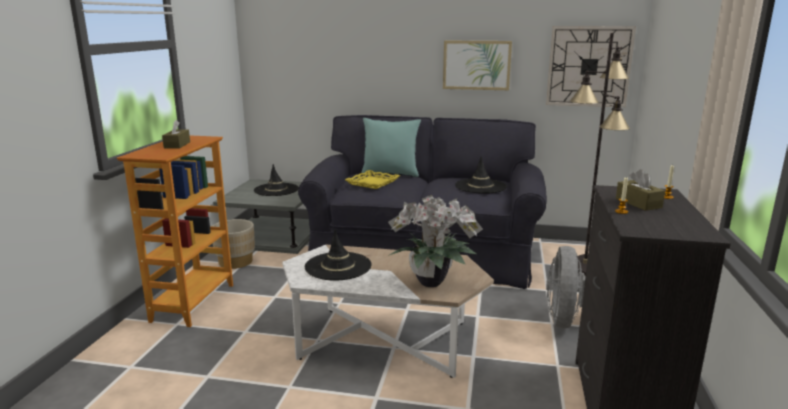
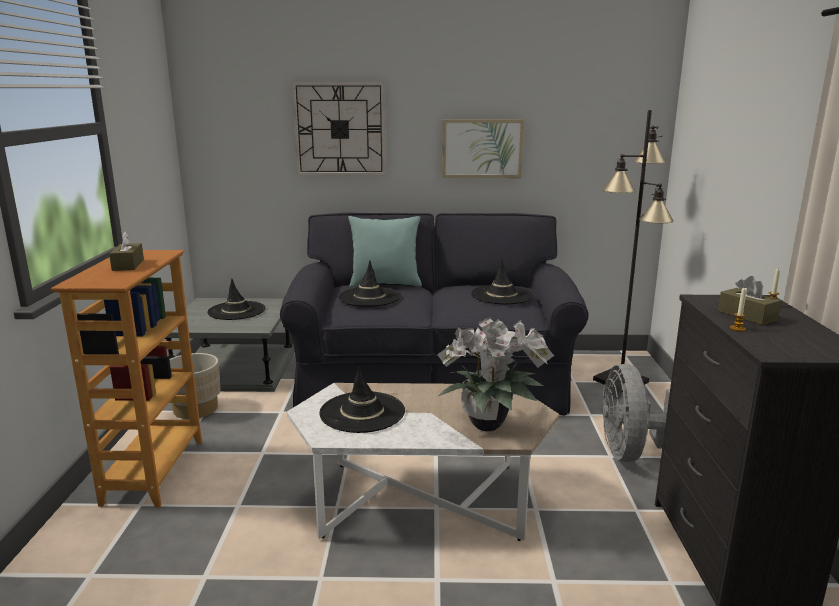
camera: 10 degrees left, 0 degrees up
yellow tray [345,170,400,189] -> black hat [338,261,401,307]
wall clock [546,26,636,107] -> wall clock moved to [292,82,386,176]

